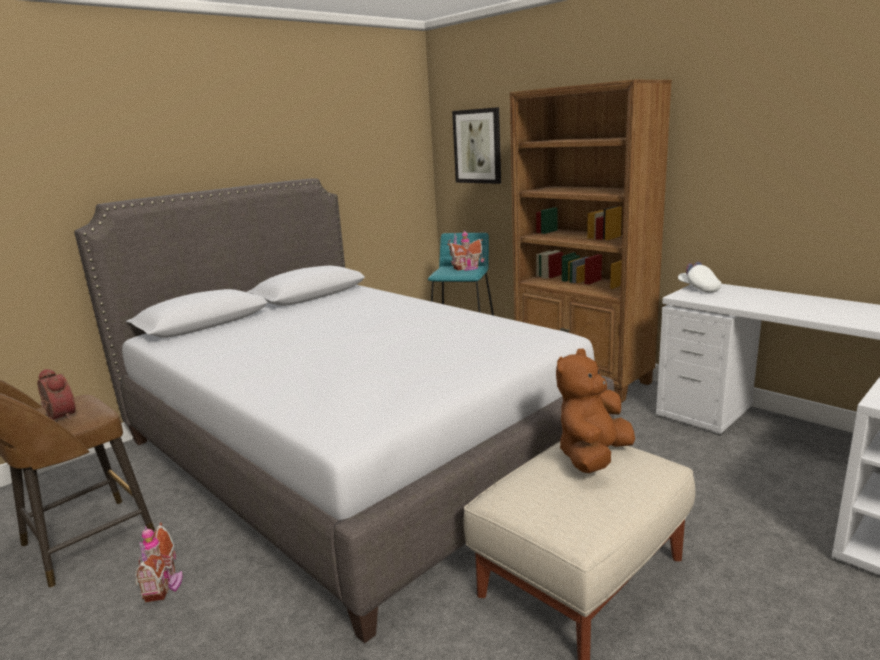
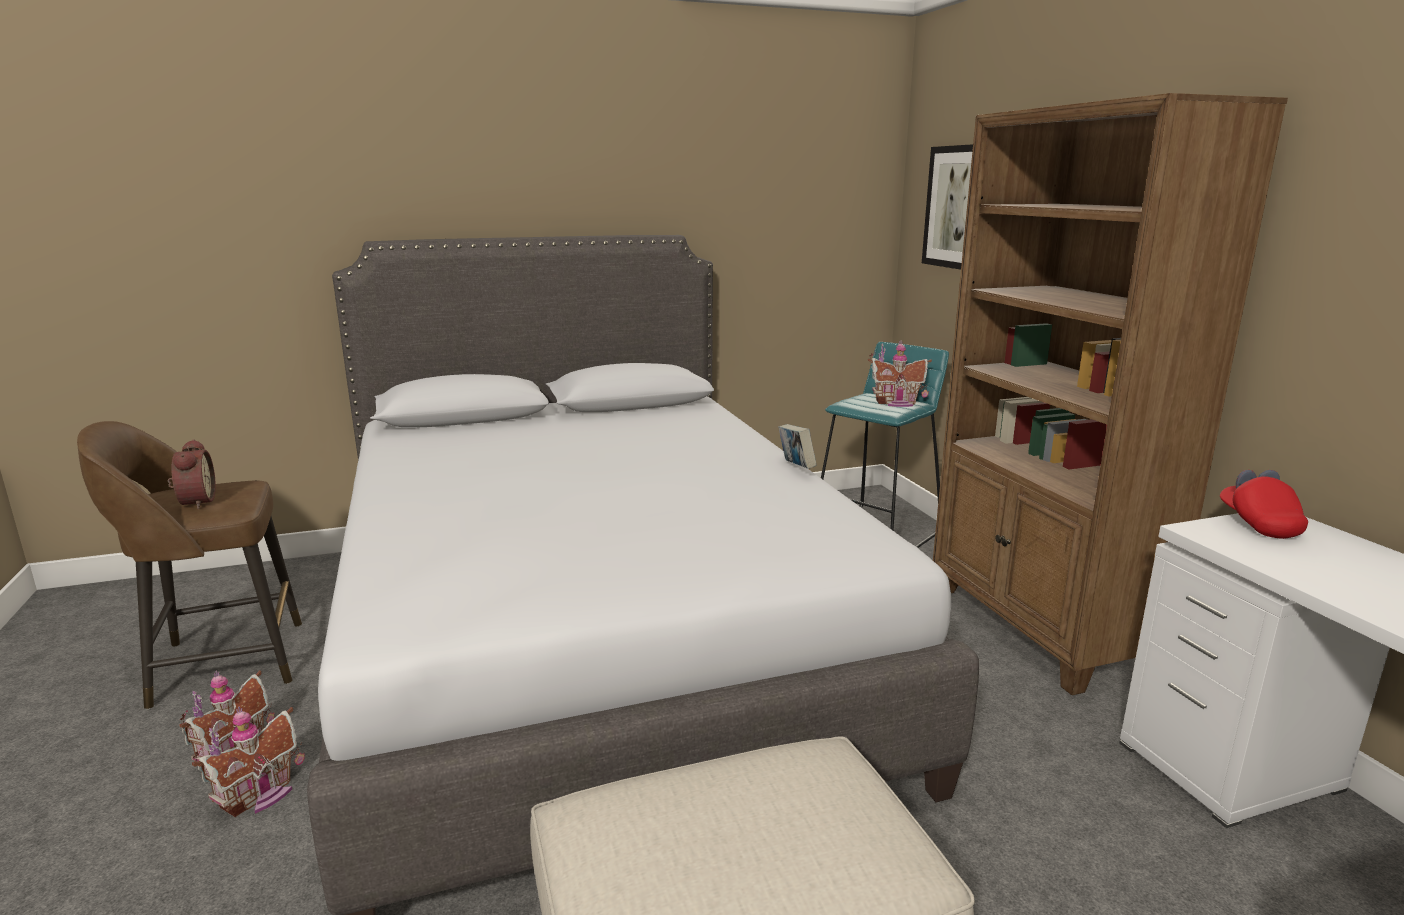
camera: 25 degrees right, 0 degrees up
brown plush toy [556,349,635,473] -> none
white cap [678,262,721,293] -> red cap [1220,470,1308,539]
none -> toy house [192,707,305,817]
none -> book [778,424,816,469]

